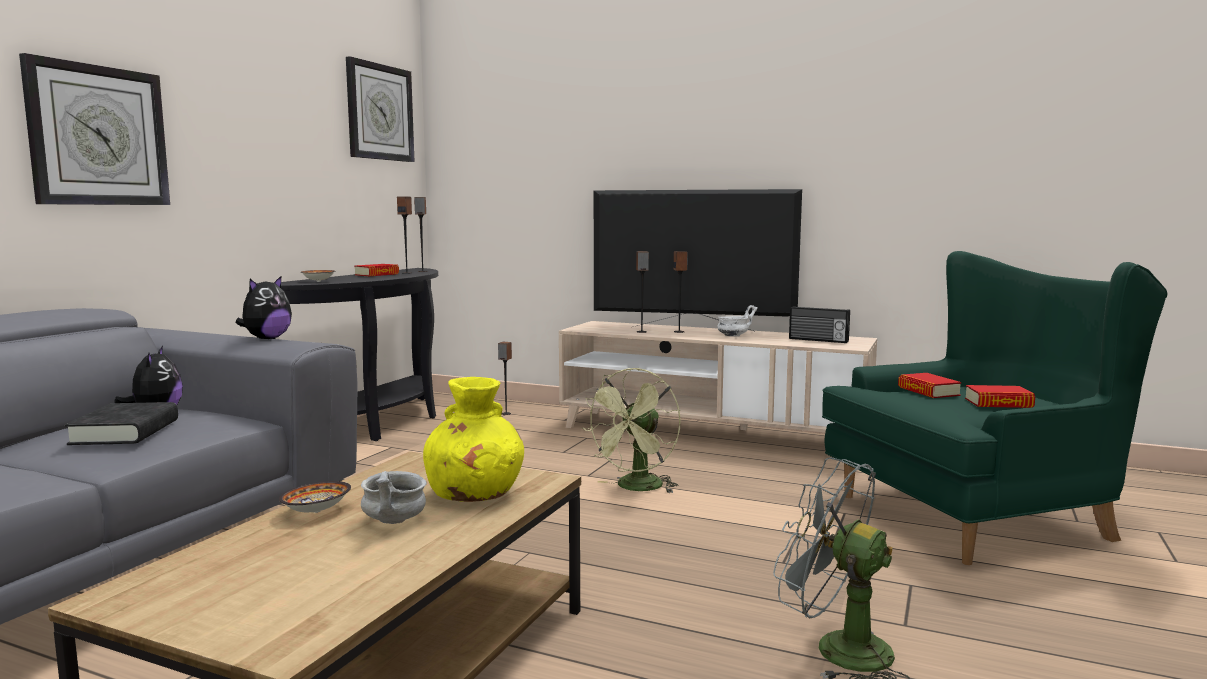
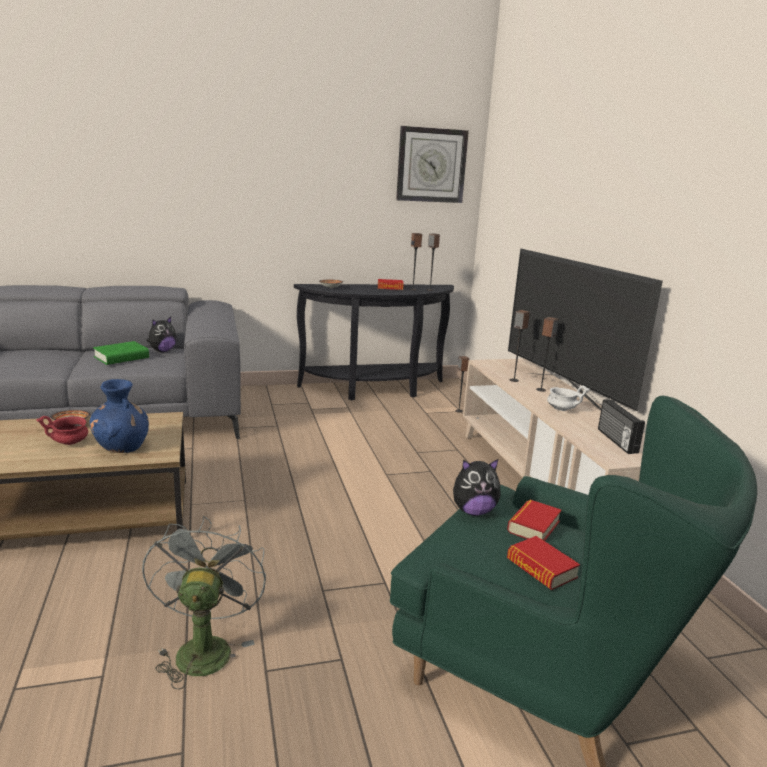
camera: 50 degrees right, 10 degrees up
wall clock [19,53,170,205] -> none
black book [65,402,178,445] -> green book [93,341,149,365]
plush toy [236,276,292,339] -> plush toy moved to [453,459,501,516]
grey bowl [361,471,427,524] -> red bowl [36,416,88,445]
yellow vase [423,377,524,502] -> blue vase [90,379,149,453]
green fan [582,368,681,493] -> none

